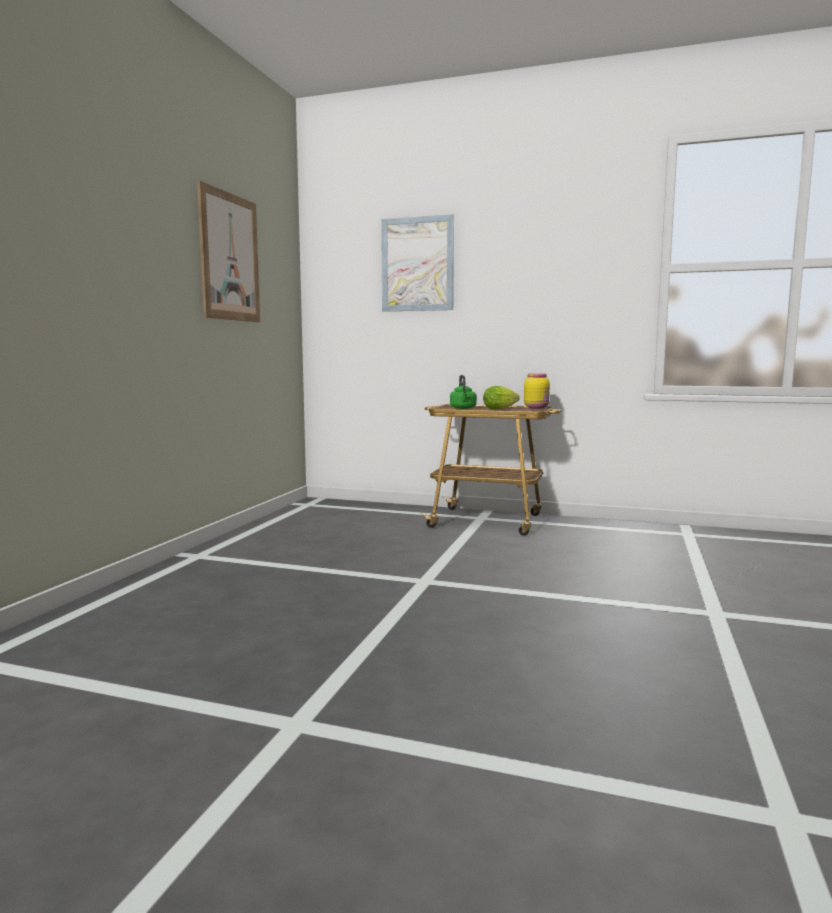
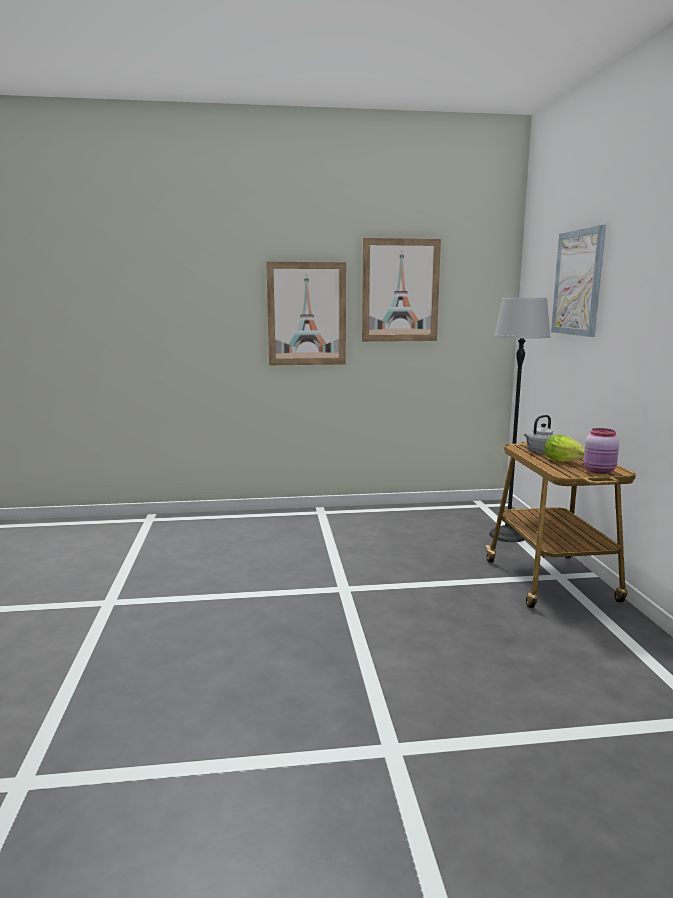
camera: 65 degrees right, 5 degrees up
green kettle [450,375,477,409] -> grey kettle [524,415,555,453]
yellow jar [524,374,550,408] -> pink jar [583,428,619,474]
none -> picture [266,262,346,365]
none -> floor lamp [489,298,551,542]

